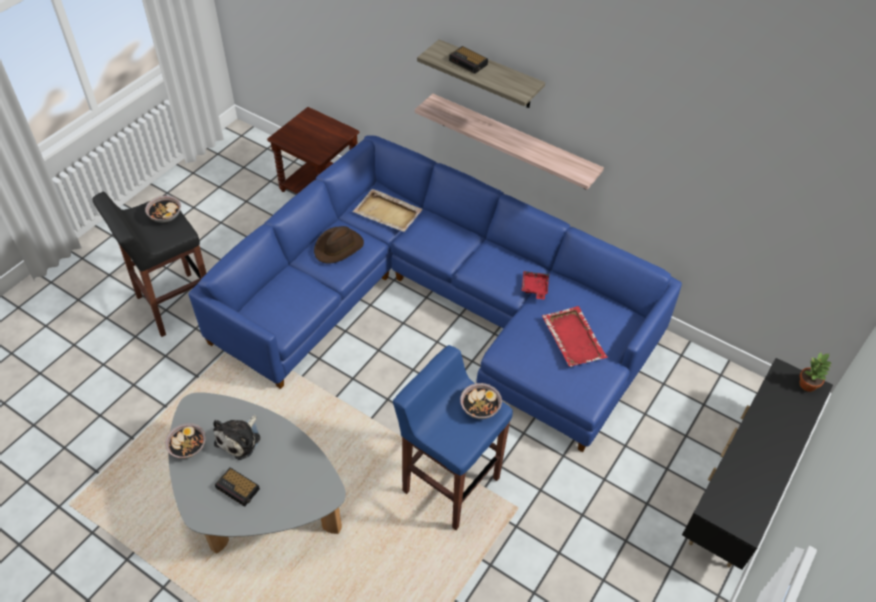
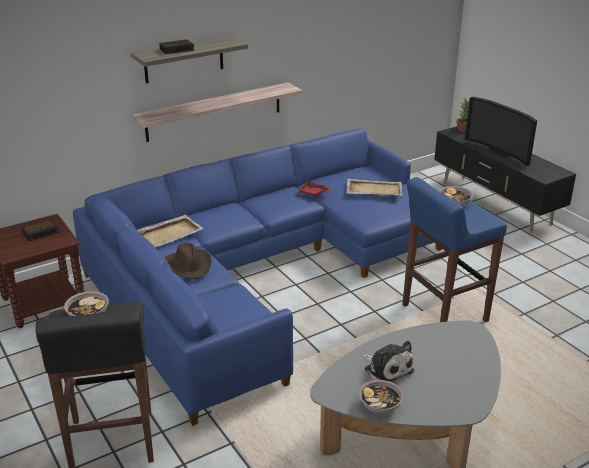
camera: 65 degrees left, 20 degrees down
alarm clock [215,468,260,507] -> alarm clock moved to [22,220,59,241]
red tray [542,306,608,367] -> beige tray [347,179,402,196]
none -> television [465,97,537,166]

